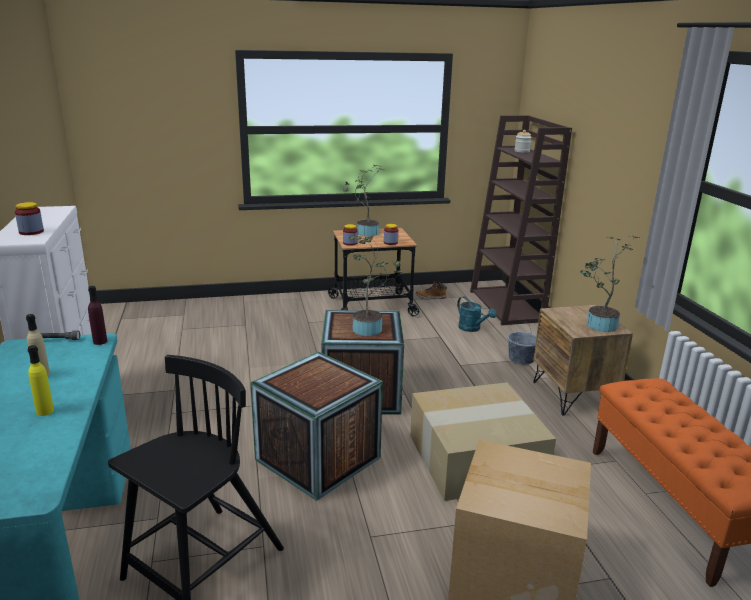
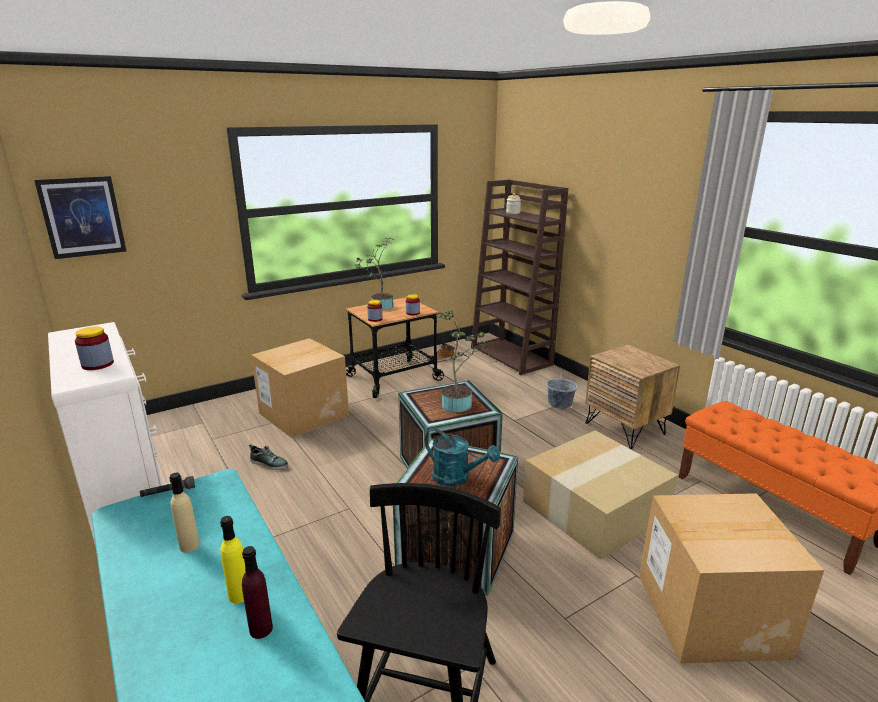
camera: 20 degrees left, 0 degrees up
purple bottle [88,286,107,345] -> purple bottle moved to [242,546,273,639]
turquoise watering can [457,296,497,332] -> turquoise watering can moved to [425,428,500,487]
potted plant [580,236,639,332] -> none
none -> picture [34,176,126,259]
none -> shoe [249,444,288,470]
none -> cardboard box [251,338,349,438]

